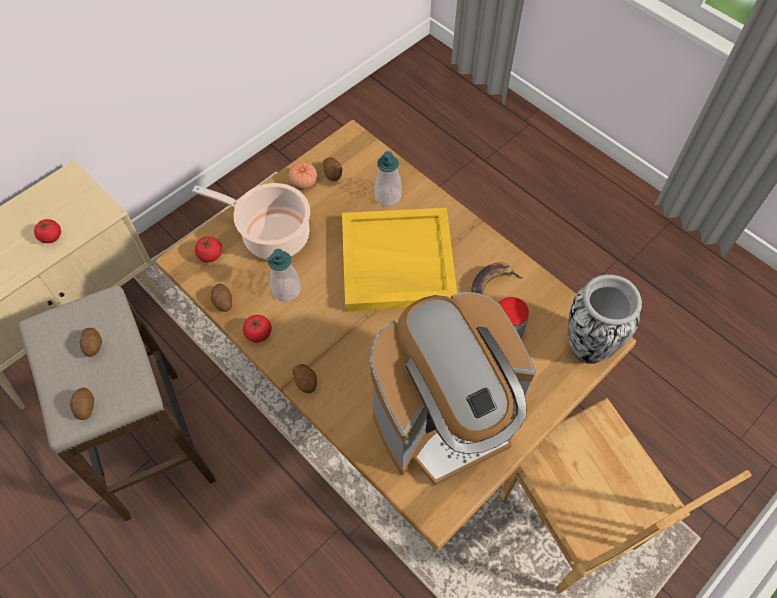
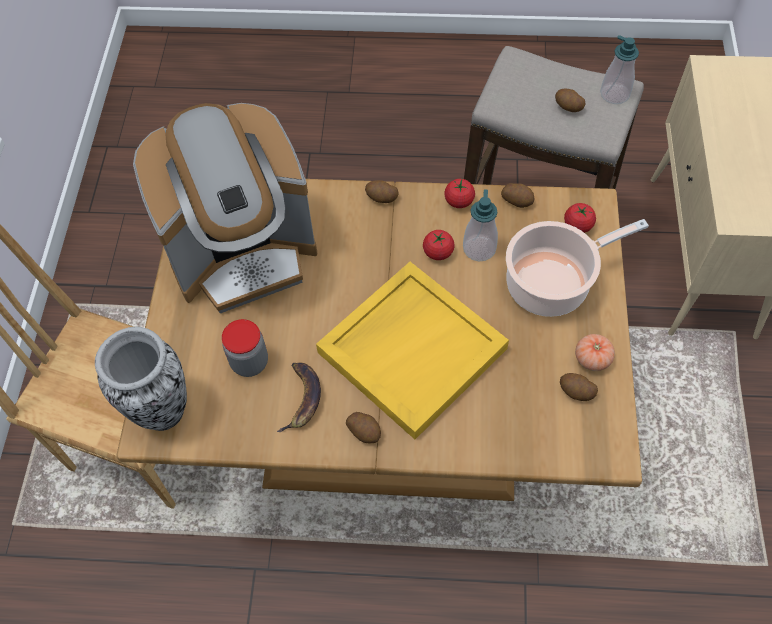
camera: 140 degrees right, 0 degrees up
tomato [34,219,61,243] -> tomato moved to [423,230,454,260]
potato [70,388,94,420] -> potato moved to [346,412,381,443]
coffee machine [370,292,536,485] -> coffee machine turned 135 degrees counterclockwise [133,103,317,313]
soap dispenser [374,151,402,206] -> soap dispenser moved to [600,35,639,104]

